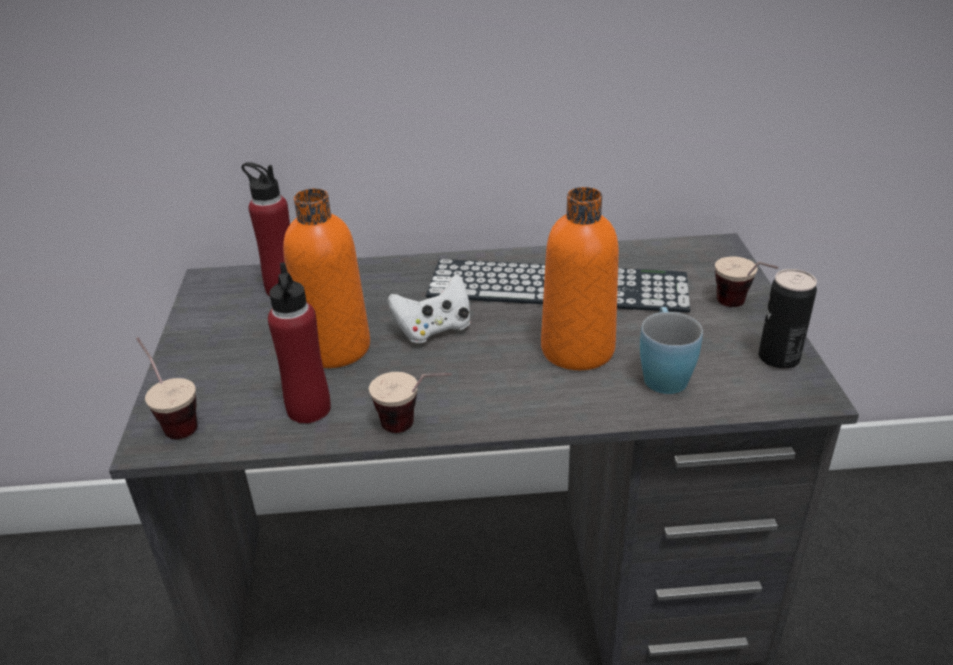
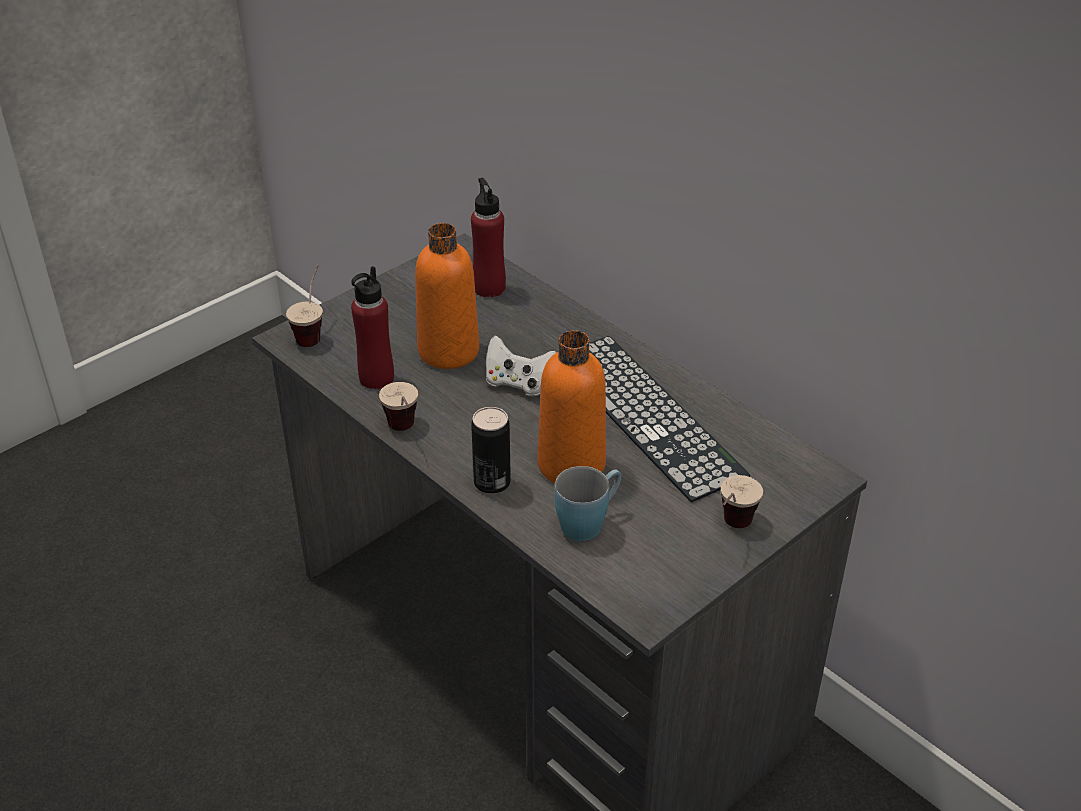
camera: 50 degrees right, 5 degrees up
can [758,269,817,369] -> can moved to [471,407,511,494]

